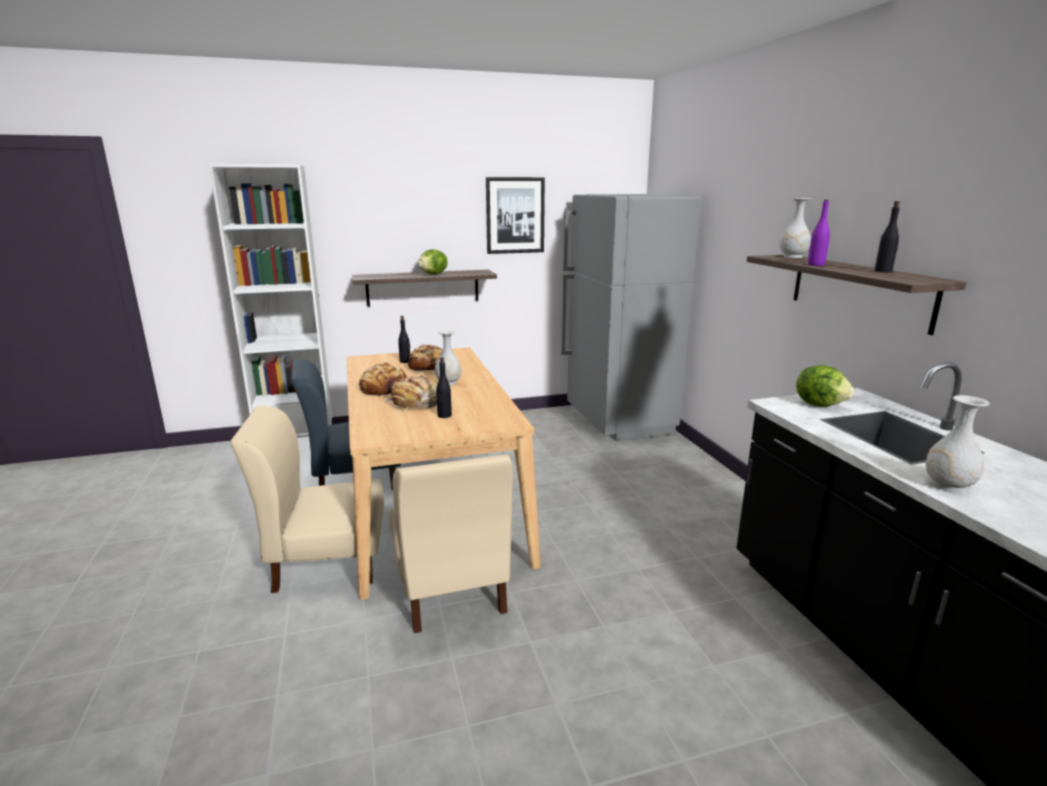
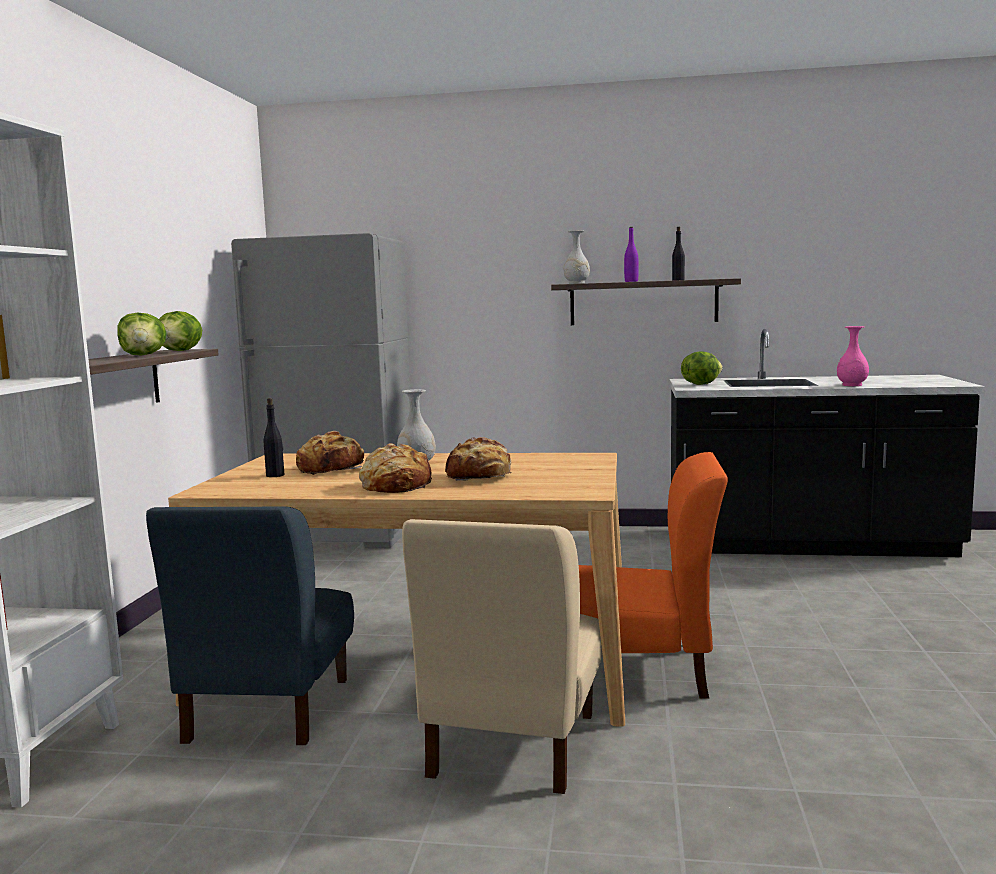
camera: 65 degrees left, 10 degrees down
beige chair [390,454,513,633] -> orange chair [579,452,728,699]
black bottle [436,357,452,418] -> none
picture [486,177,545,254] -> none
white vase [926,395,990,493] -> pink vase [837,326,869,386]
none -> lettuce [159,311,202,351]

